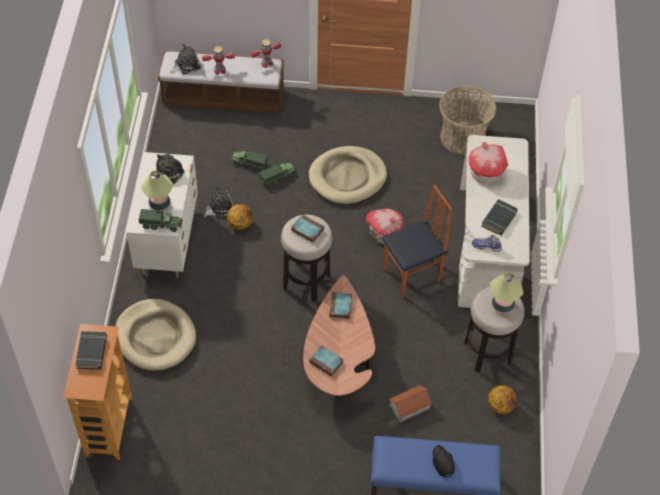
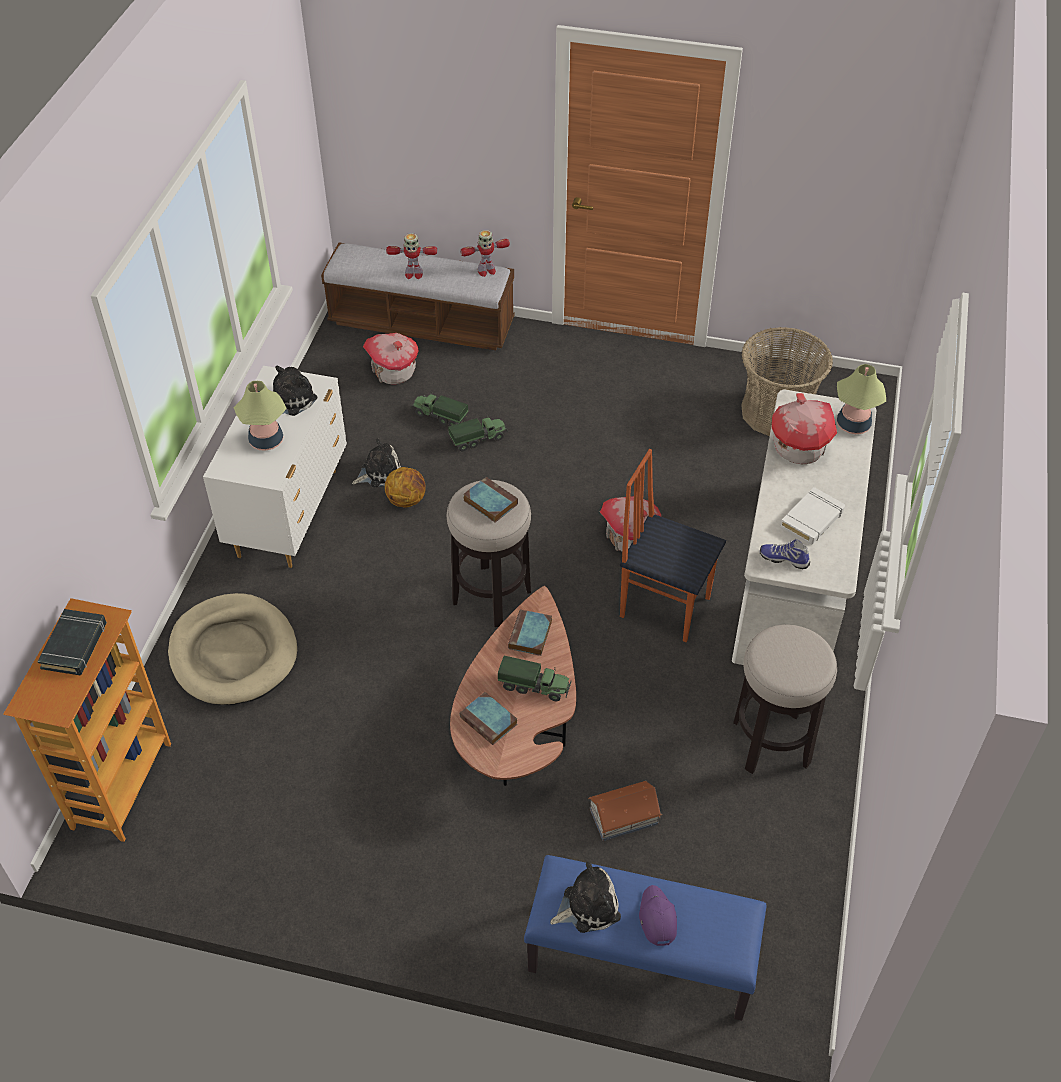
camera: 10 degrees right, 5 degrees down
toy truck [139,209,182,232] -> toy truck moved to [498,656,572,701]
plush toy [170,44,201,74] -> plush toy moved to [550,862,621,933]
beige dog bed [309,146,387,204] -> none
chair [382,185,452,297] -> chair turned 135 degrees counterclockwise [620,449,726,642]
black cap [433,445,455,477] -> purple cap [639,885,677,946]
black book [481,199,518,236] -> white book [780,487,845,545]
basketball [488,385,516,414] -> none
table lamp [490,272,523,313] -> table lamp moved to [837,364,886,434]
none -> toy house [363,333,418,384]

